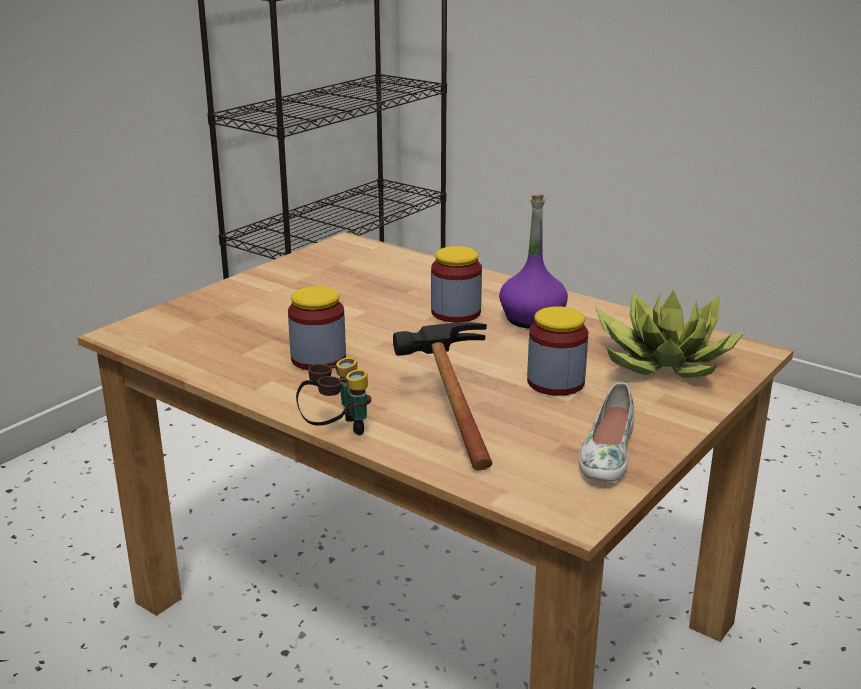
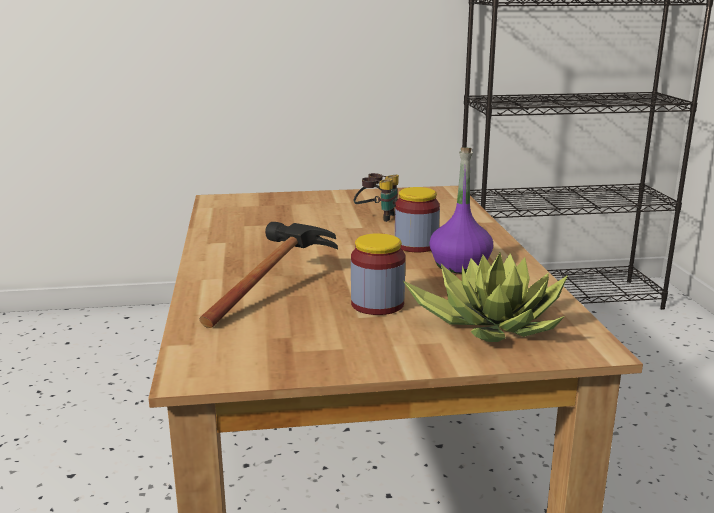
camera: 45 degrees right, 5 degrees down
jar [288,286,346,370] -> none
binoculars [296,357,371,435] -> binoculars moved to [354,173,399,222]
white shoe [579,382,634,483] -> none

